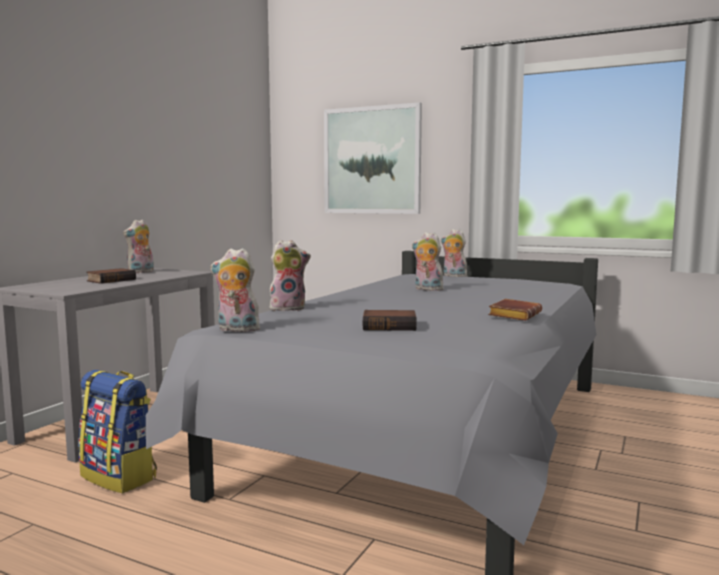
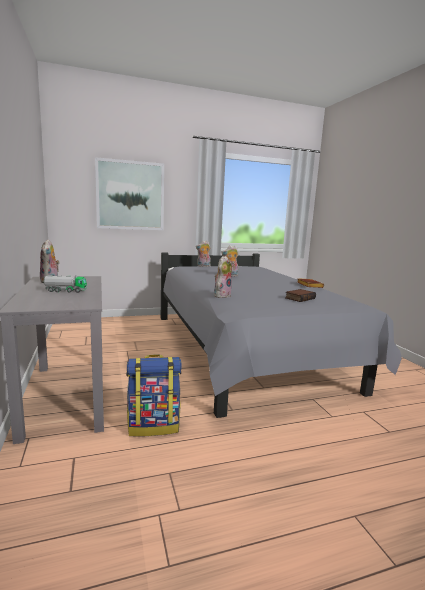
camera: 45 degrees left, 5 degrees up
book [86,268,136,284] -> toy truck [44,275,87,293]
plush toy [211,248,260,332] -> none

